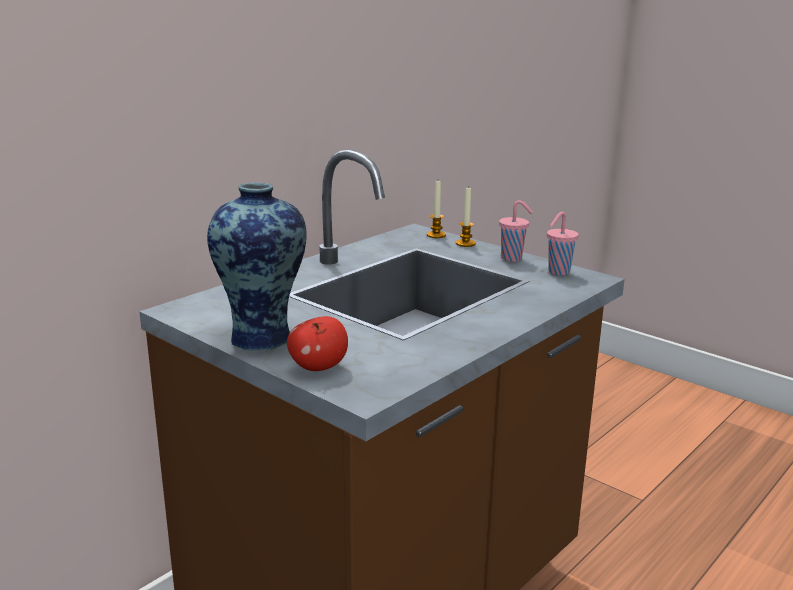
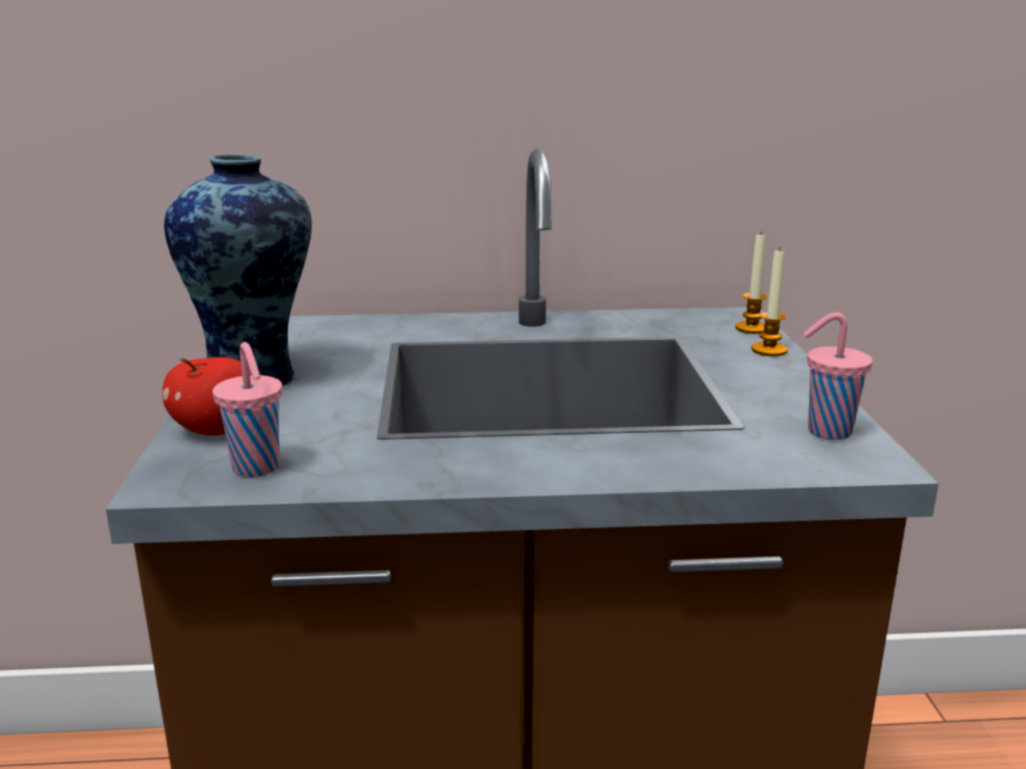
camera: 45 degrees right, 0 degrees up
pink cup [499,200,533,262] -> pink cup moved to [212,342,282,477]

